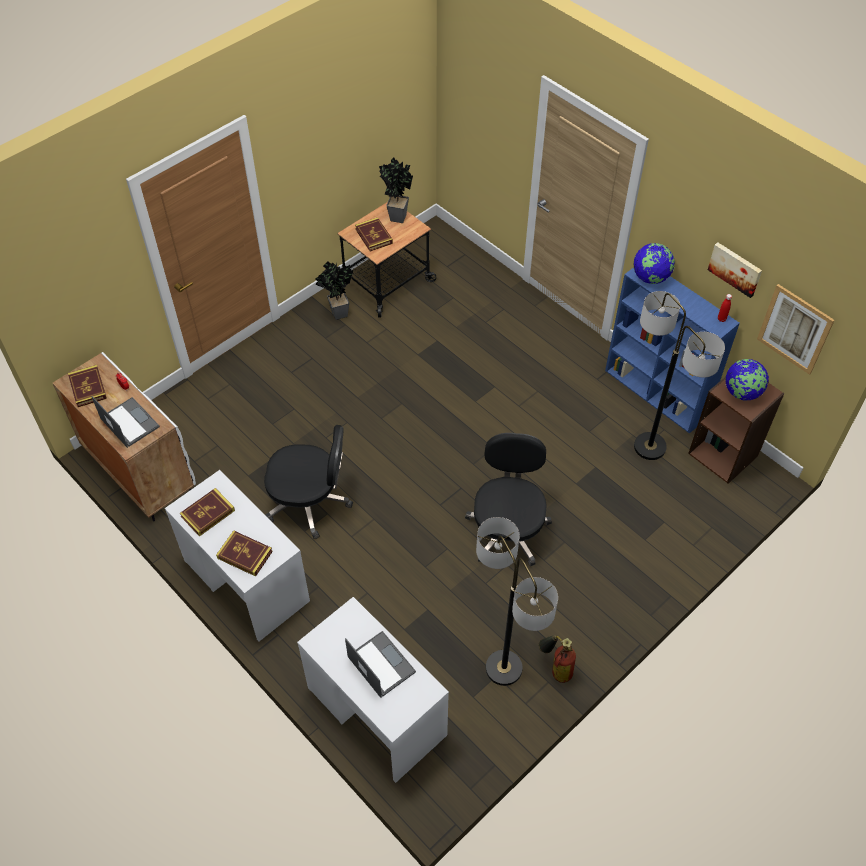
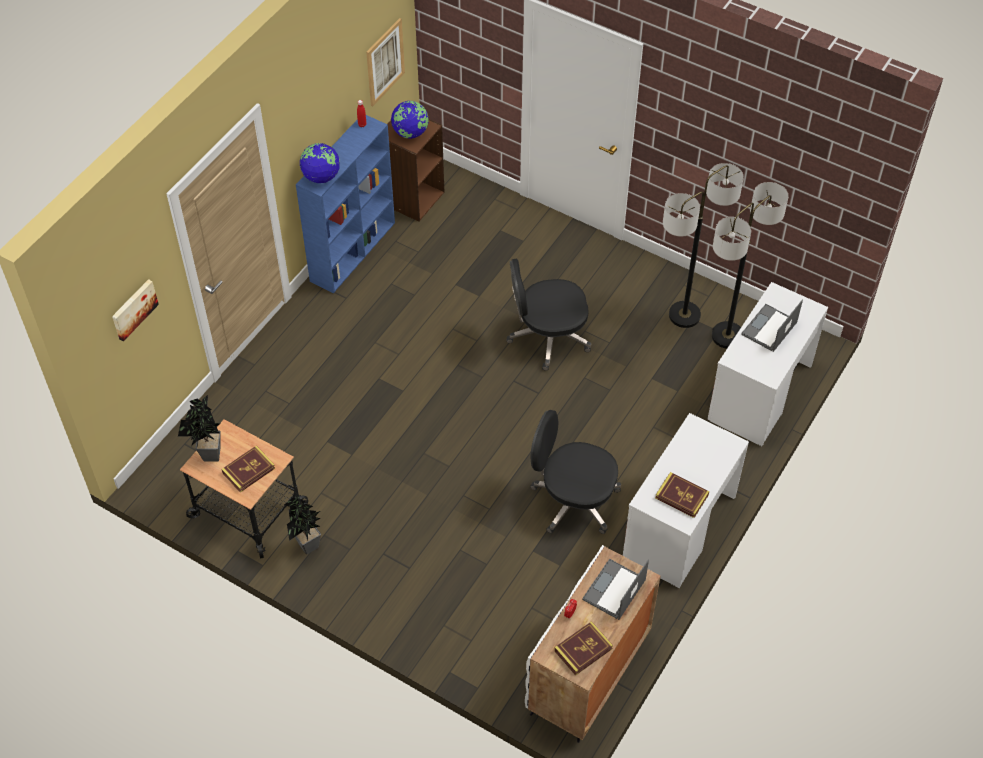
camera: 105 degrees left, 0 degrees up
book [216,530,273,577] -> none
black office chair [264,425,353,539] -> black office chair turned 60 degrees counterclockwise [530,410,621,534]
fire extinguisher [539,635,576,683] -> none
floor lamp [634,291,725,460] -> floor lamp moved to [712,182,789,349]
picture [708,242,762,298] -> picture moved to [112,279,159,341]

